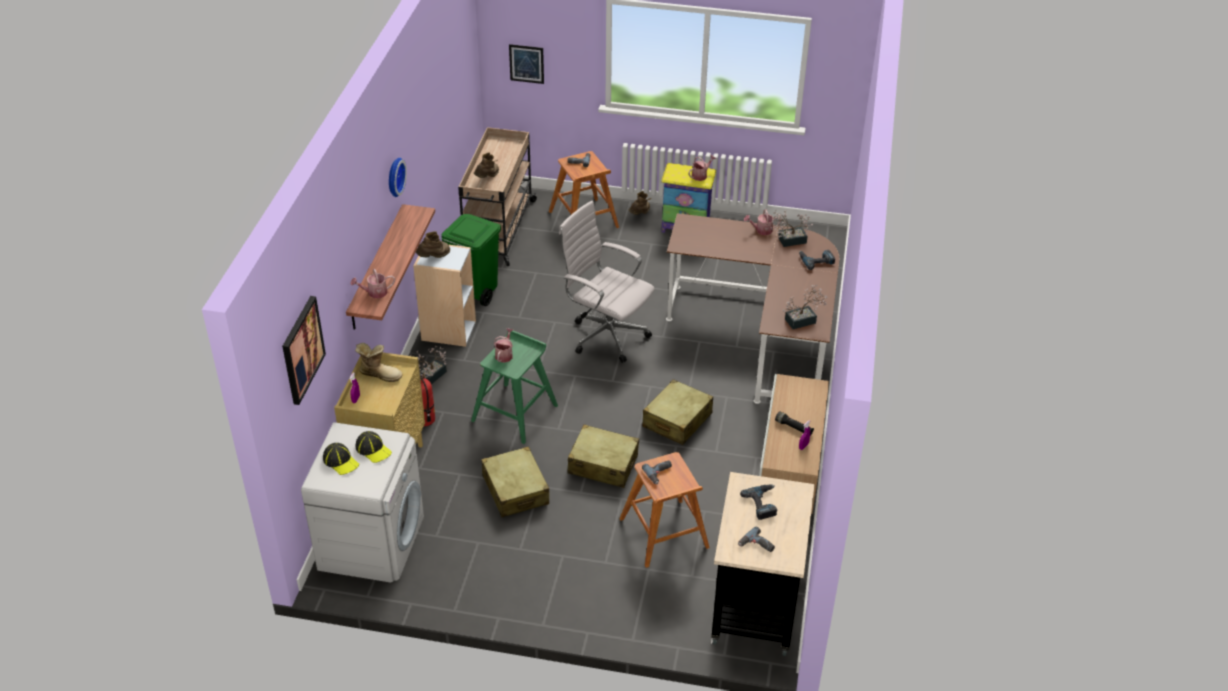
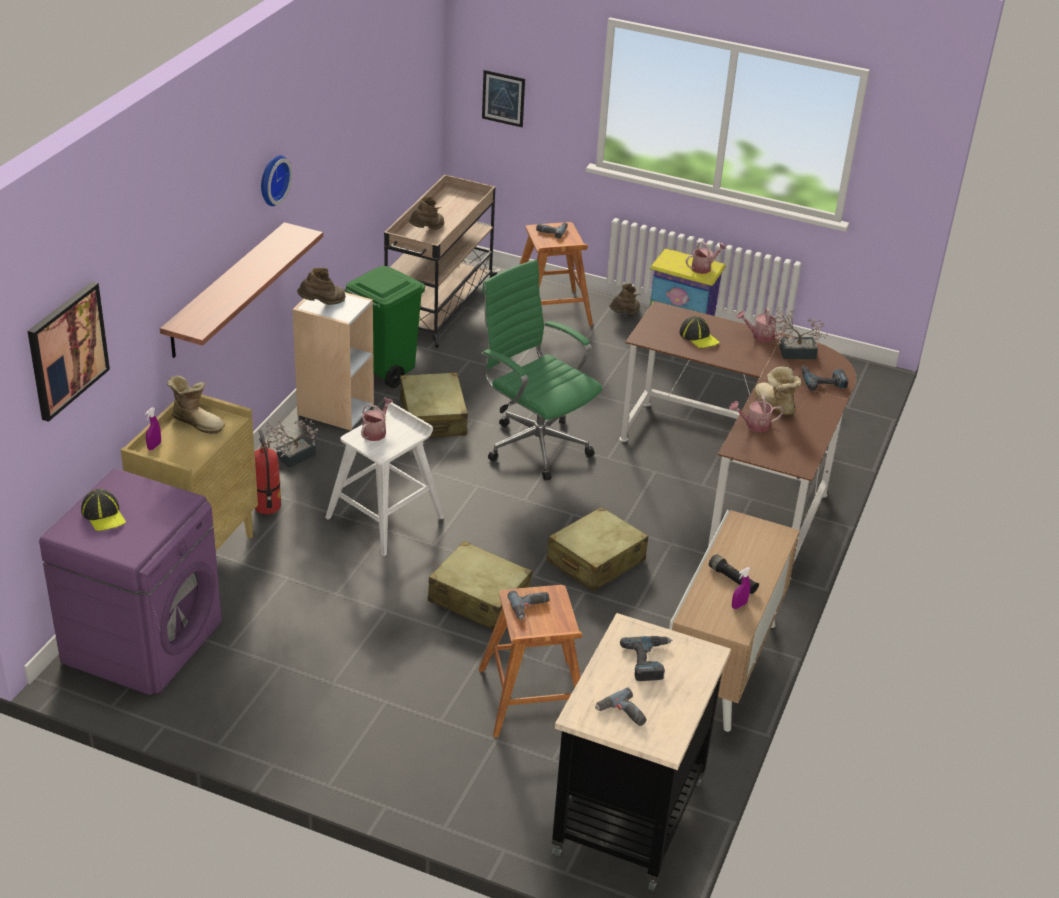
camera: 10 degrees right, 5 degrees down
white washing machine [301,422,424,582] -> purple washing machine [39,468,222,695]
watering can [350,269,395,298] -> watering can moved to [729,394,784,432]
cap [356,431,392,463] -> cap moved to [679,316,719,348]
green stool [471,331,558,444] -> white stool [325,403,444,556]
beige suitcase [481,446,549,517] -> beige suitcase moved to [400,372,468,438]
white office chair [559,201,655,363] -> green office chair [481,259,603,481]
potted plant [783,285,827,329] -> none
none -> boot [755,367,801,415]

